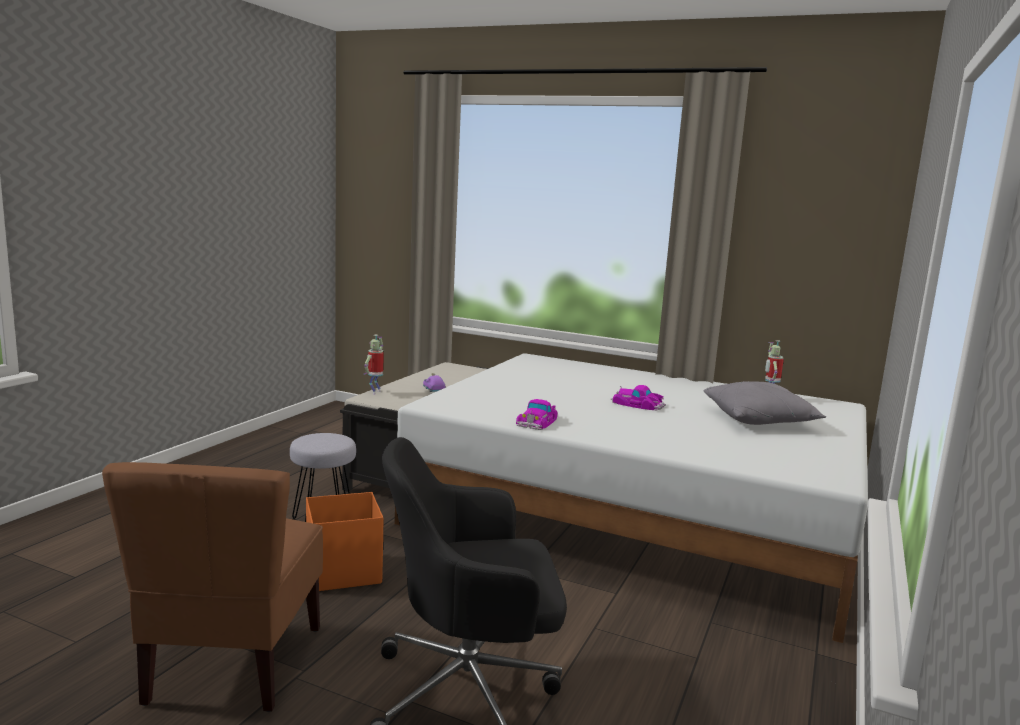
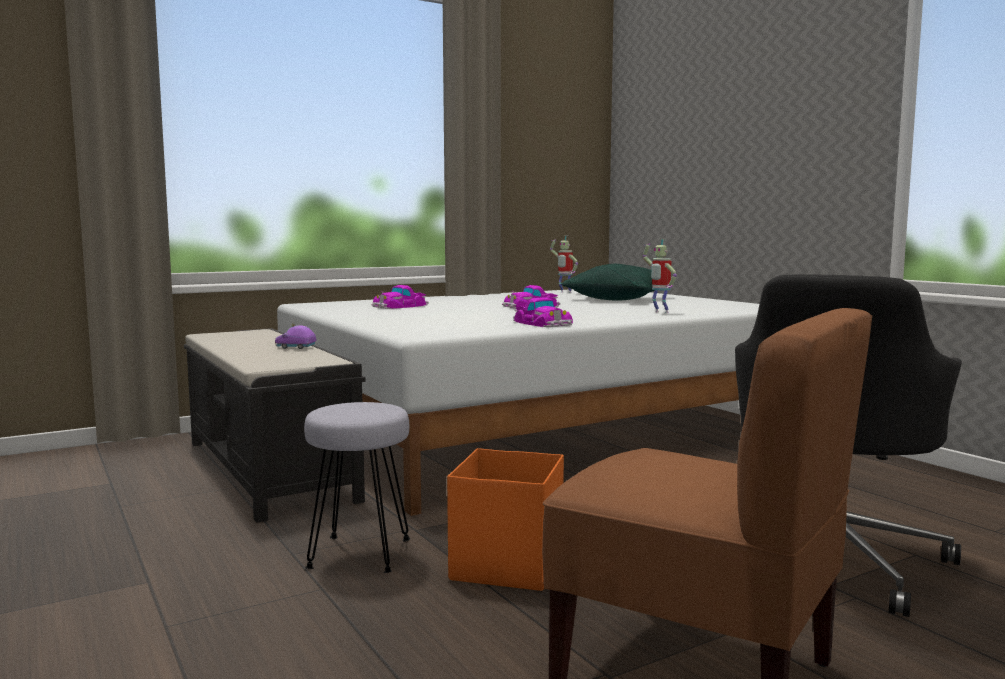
camera: 55 degrees left, 5 degrees down
toy robot [364,335,384,394] -> toy robot moved to [643,239,677,313]
grey pillow [704,381,826,425] -> green pillow [561,264,655,300]
none -> toy car [371,285,429,309]

